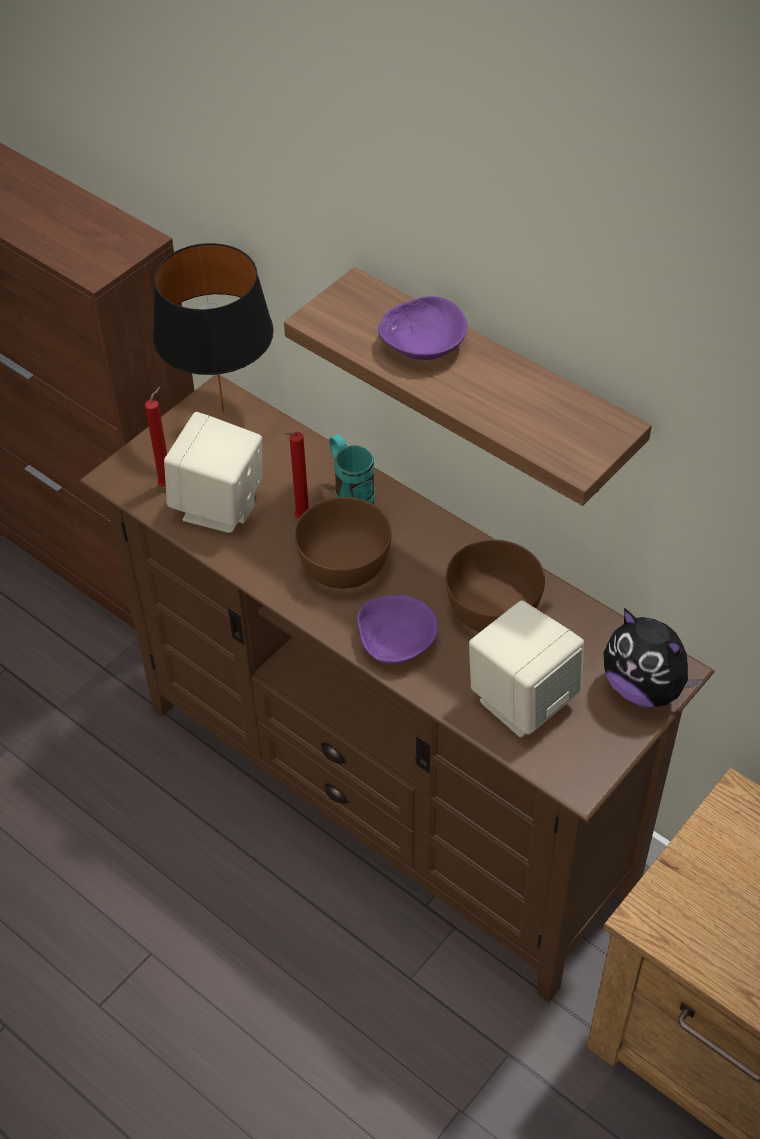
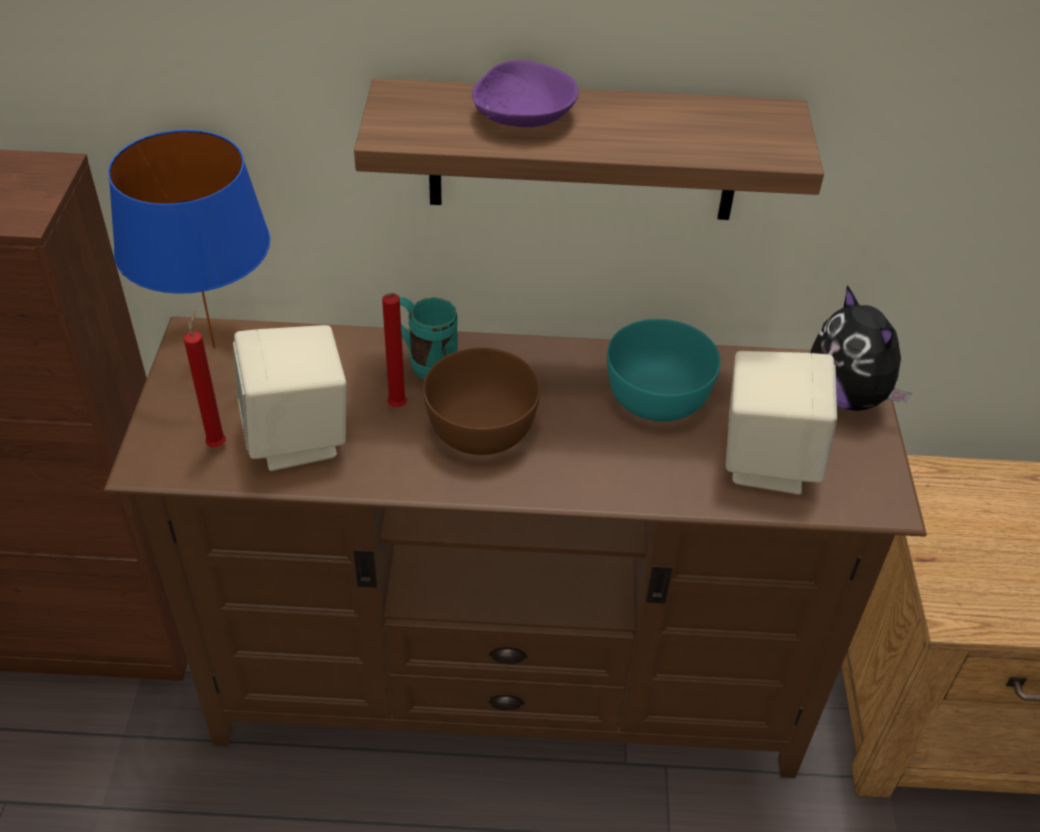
camera: 40 degrees left, 5 degrees down
black table lamp [153,243,274,412] -> blue table lamp [108,130,270,348]
purple bowl [357,595,438,664] -> none
brown bowl [445,539,545,632] -> turquoise bowl [607,319,721,422]
plush toy [604,608,704,708] -> plush toy turned 60 degrees clockwise [811,285,912,411]

